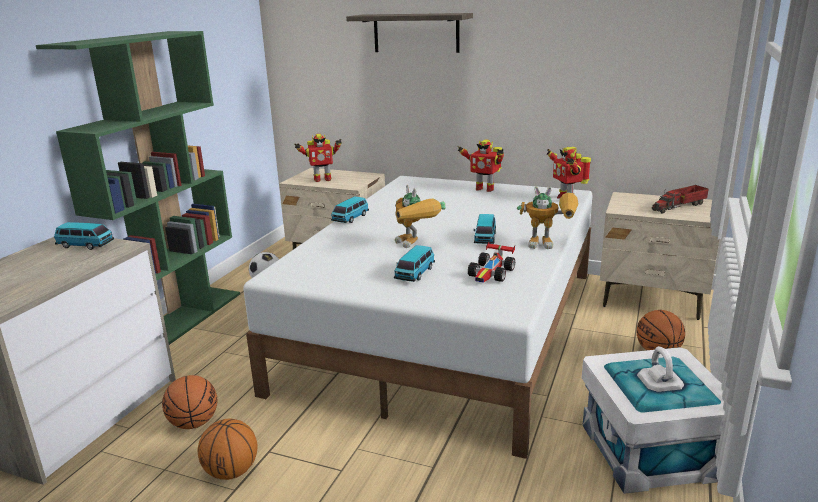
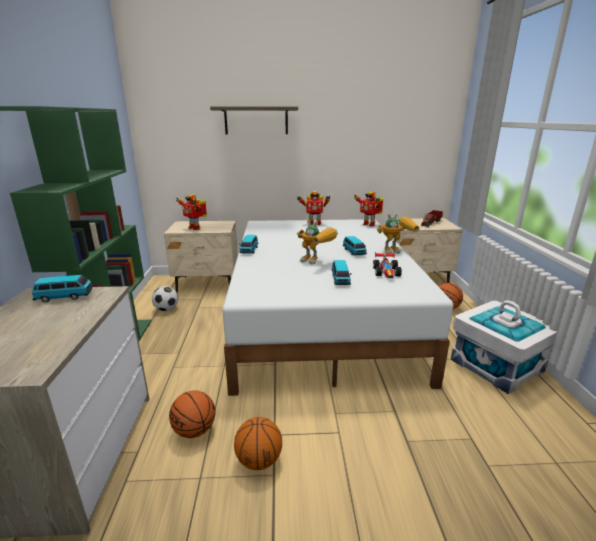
camera: 25 degrees left, 0 degrees up
toy robot [294,134,342,182] -> toy robot turned 75 degrees clockwise [176,194,207,230]

